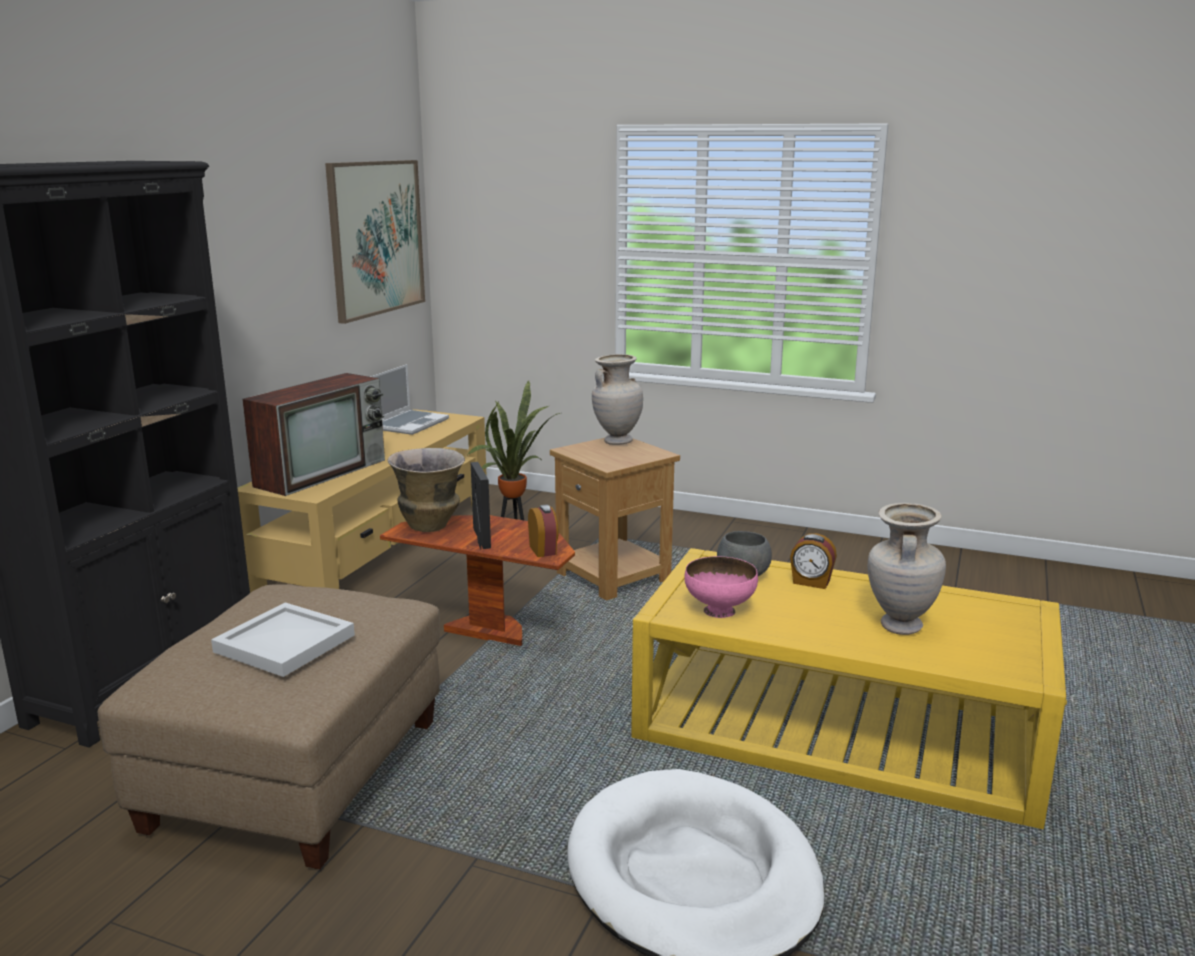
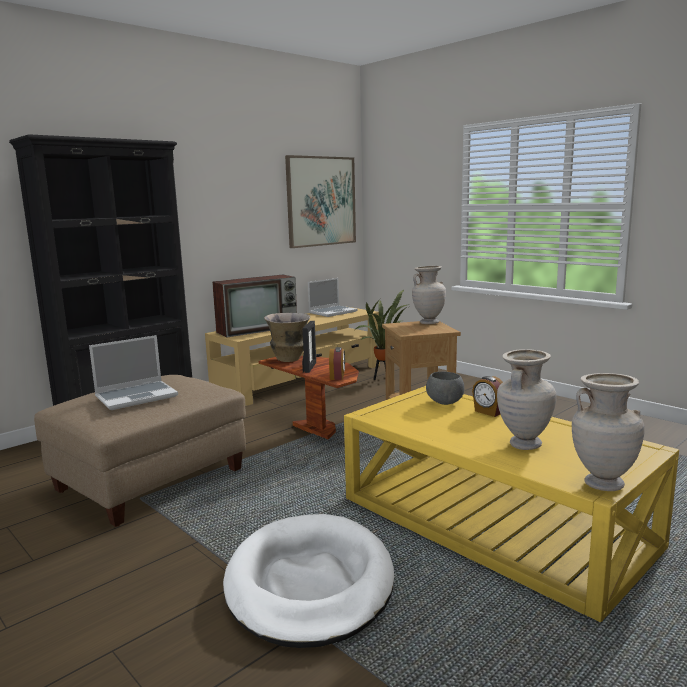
camera: 25 degrees right, 5 degrees down
white tray [211,603,355,677] -> laptop [89,335,178,410]
pink bowl [684,556,758,618] -> none
none -> beige vase [572,373,645,491]

